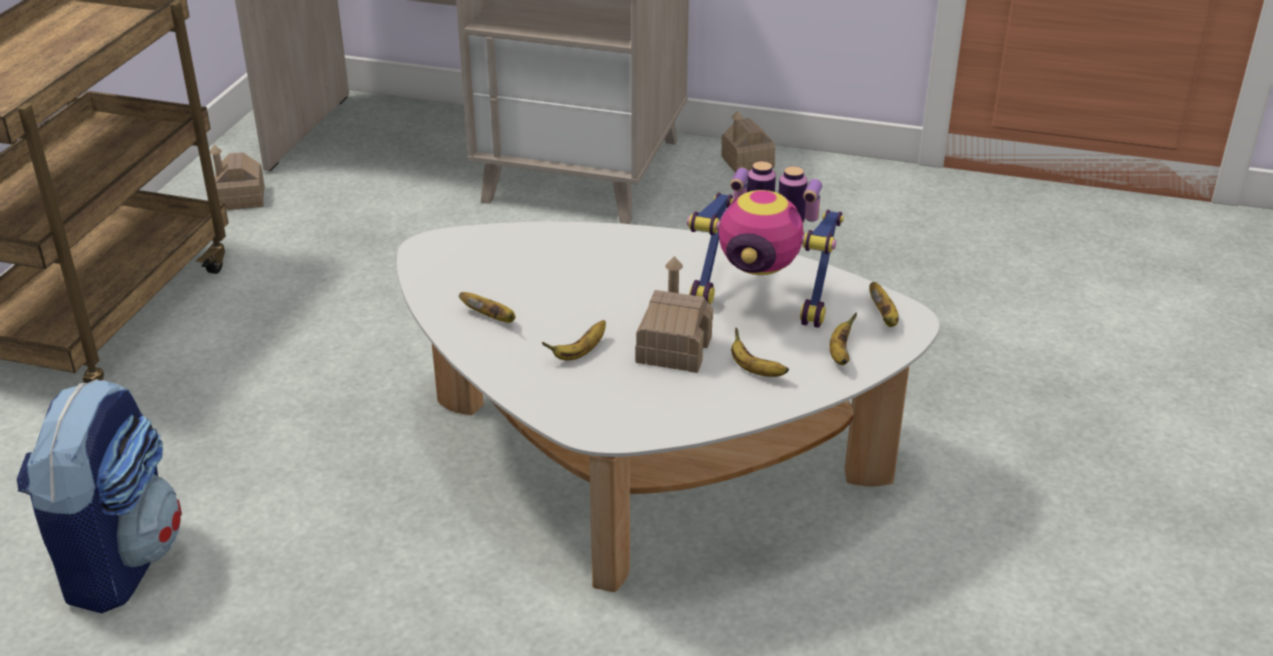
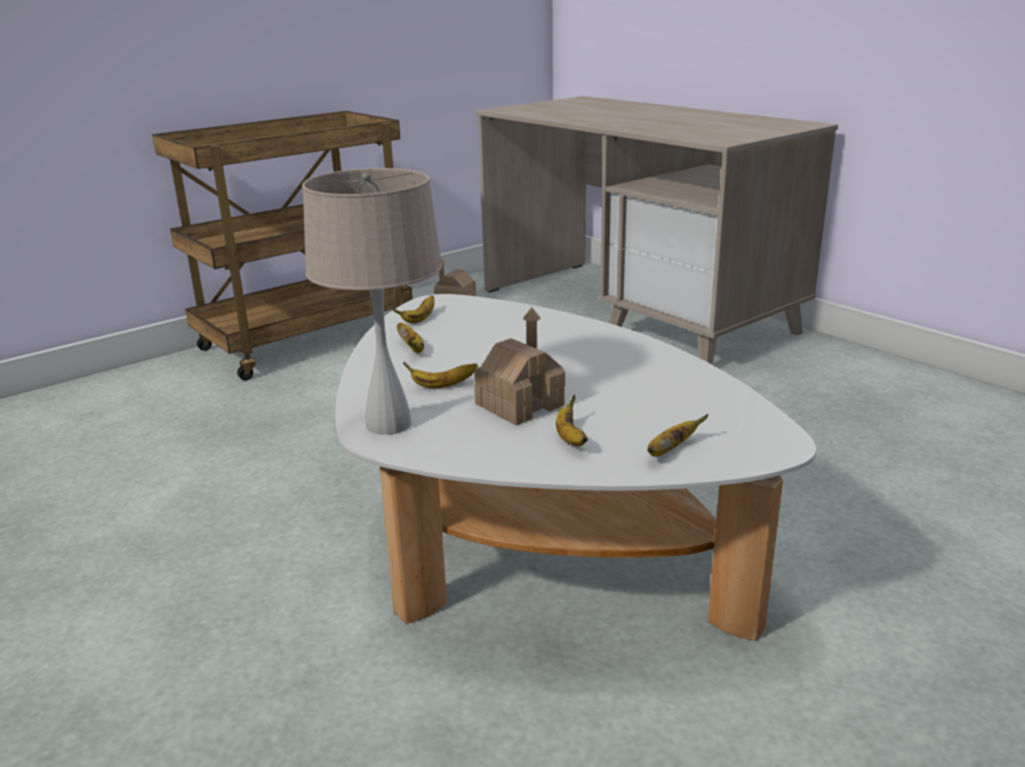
camera: 35 degrees right, 10 degrees down
backpack [17,379,182,613] -> none
toy robot [687,161,844,328] -> none
toy house [721,111,775,173] -> none
banana [869,282,899,327] -> banana moved to [392,295,435,323]
none -> beige table lamp [302,168,442,435]

